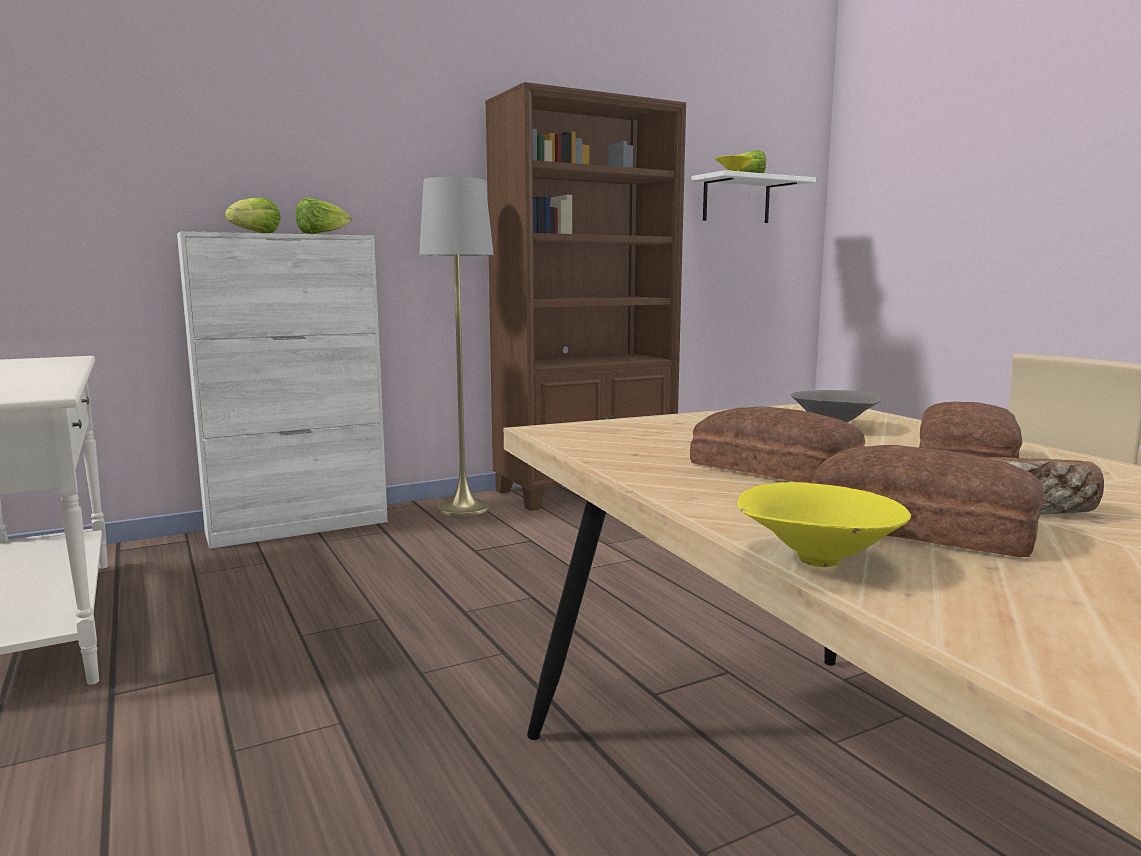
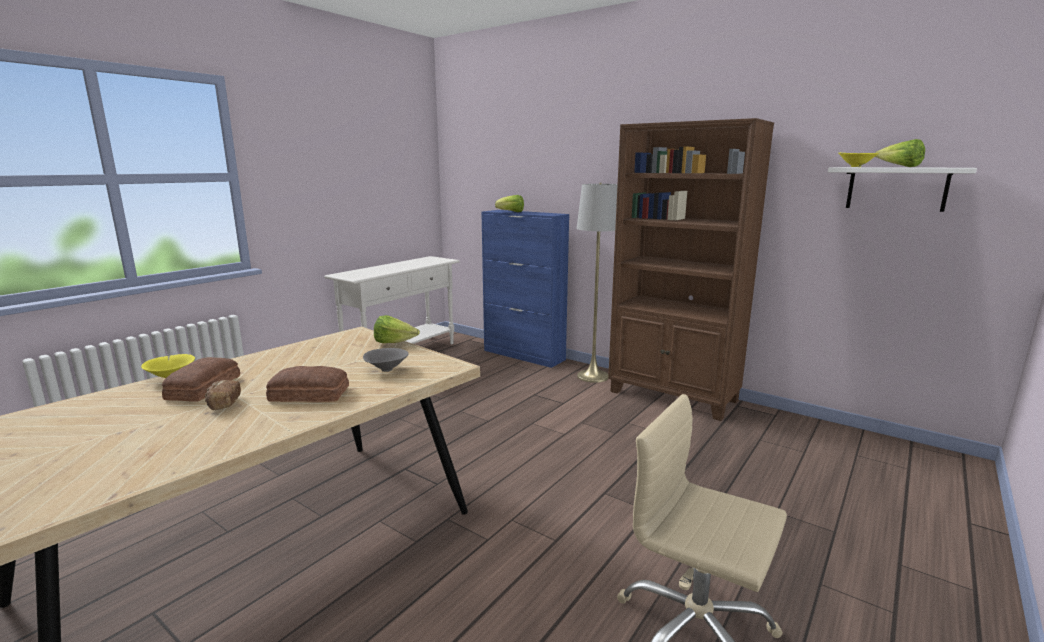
camera: 65 degrees right, 5 degrees up
white cabinet [177,231,388,549] -> blue cabinet [481,210,569,368]
lettuce [295,197,352,234] -> lettuce moved to [374,315,420,343]
bread [690,406,865,483] -> none

